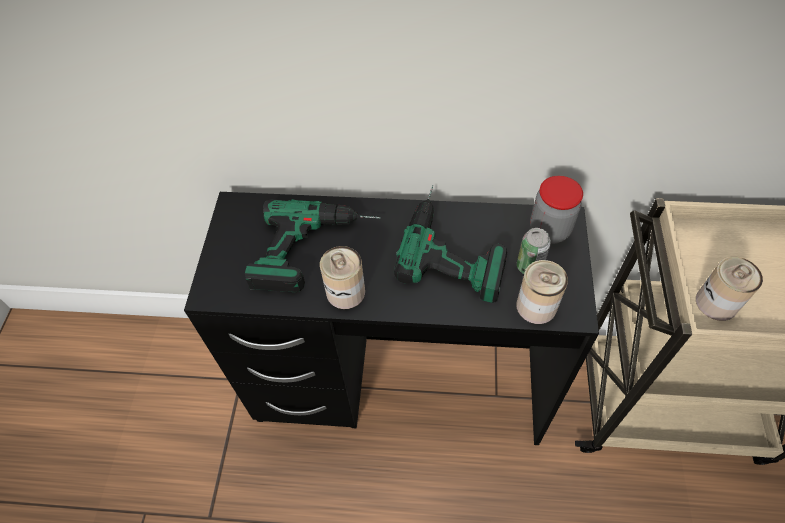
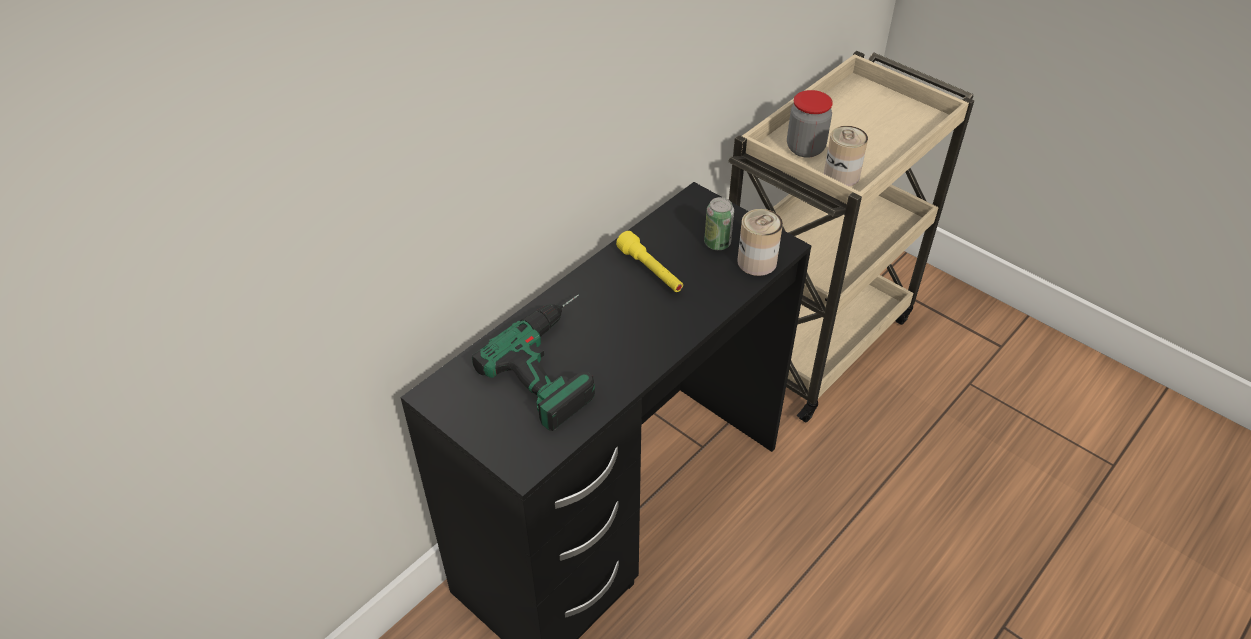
camera: 55 degrees left, 10 degrees down
can [320,246,365,309] -> none
power drill [394,185,507,303] -> yellow flashlight [616,231,683,292]
jar [530,176,583,244] -> jar moved to [787,90,833,158]

